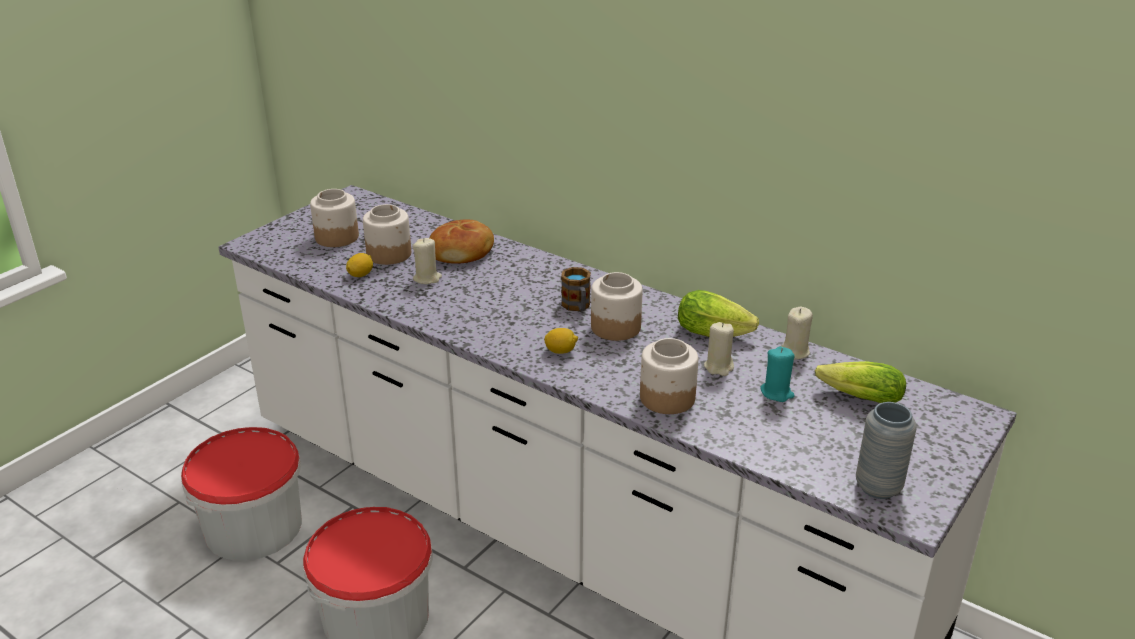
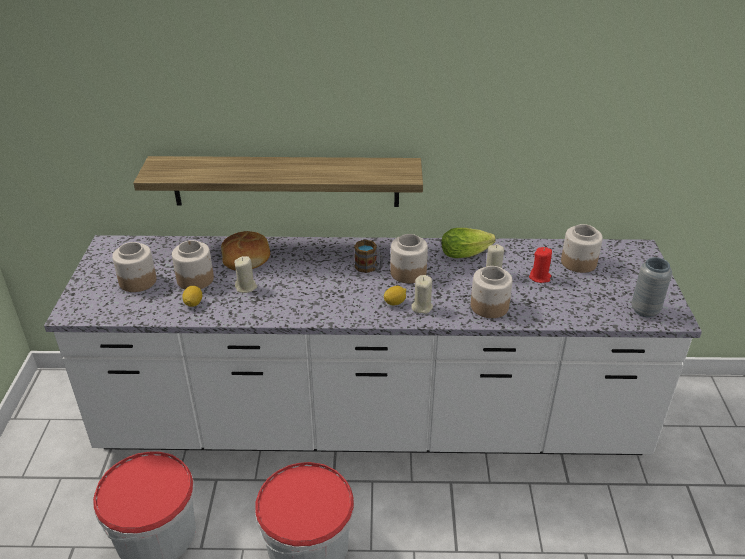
camera: 35 degrees left, 5 degrees up
turquoise candle [760,346,795,402] -> red candle [529,247,552,283]
beige candle [781,307,813,360] -> beige candle moved to [411,275,433,314]
lettuce [815,361,906,403] -> jar [561,224,603,273]
none -> shelf [134,156,423,207]

